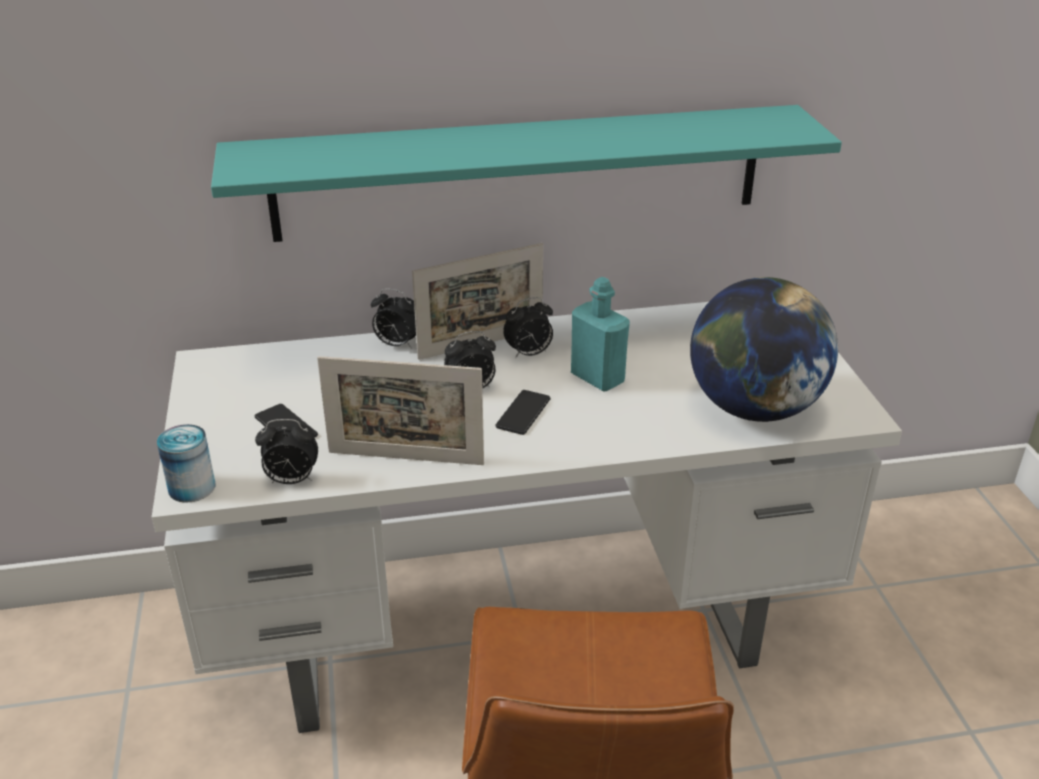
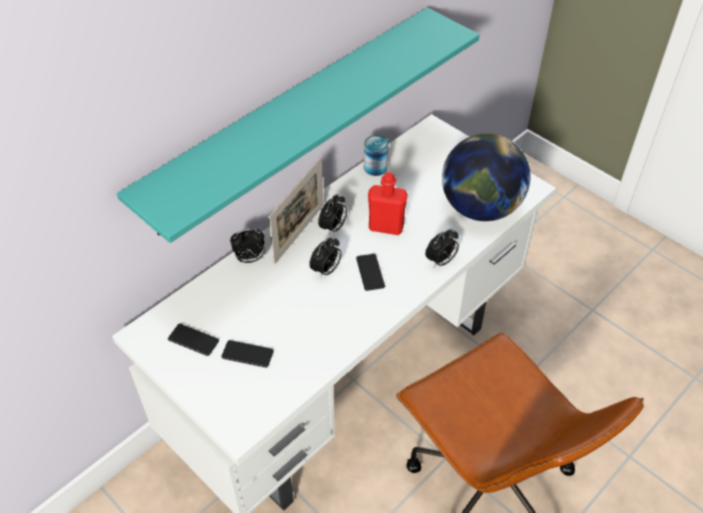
camera: 35 degrees left, 15 degrees up
can [157,424,216,503] -> can moved to [364,135,389,176]
alarm clock [255,419,318,484] -> alarm clock moved to [425,229,459,267]
picture frame [317,356,484,465] -> none
turquoise bottle [571,277,630,392] -> red bottle [368,172,408,235]
none -> phone [168,324,219,356]

